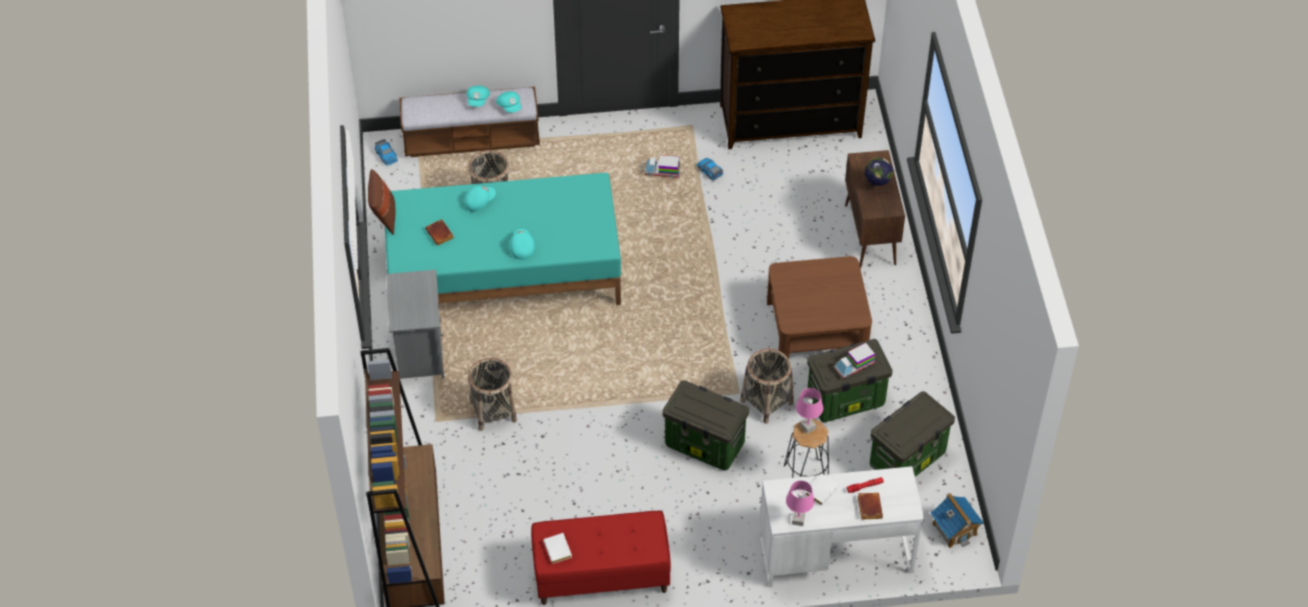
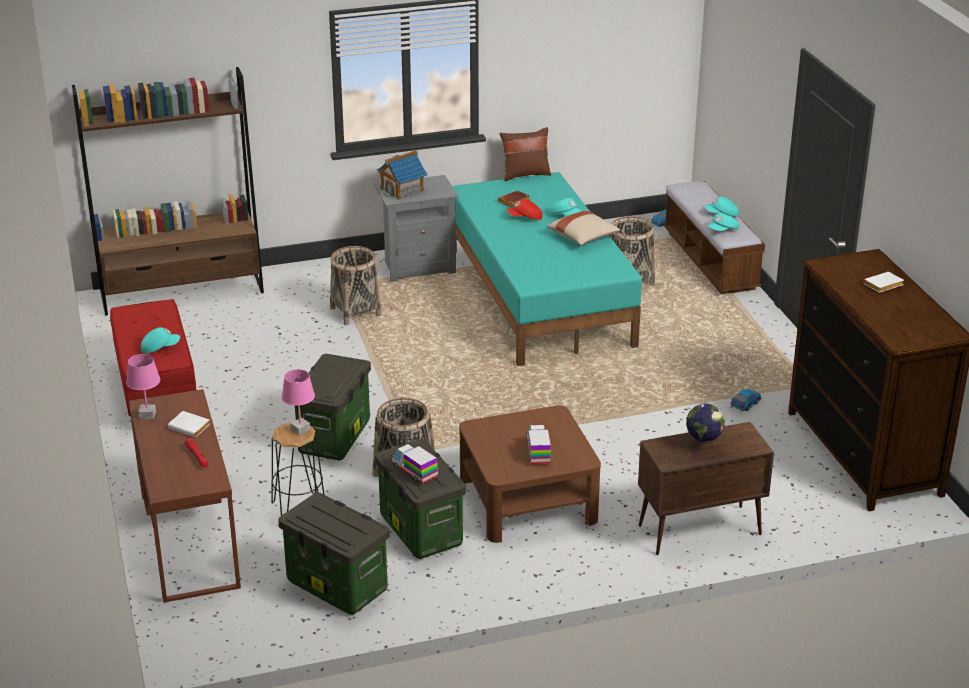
camera: 80 degrees right, 20 degrees down
turquoise cap [510,229,535,260] -> turquoise cap moved to [141,327,180,354]
white book [543,533,572,564] -> white book moved to [863,272,904,293]
toy truck [645,155,680,178] -> toy truck moved to [527,425,551,464]
white desk [760,466,925,588] -> brown desk [129,389,241,603]
brown book [858,493,883,520] -> none
toy house [930,493,984,548] -> toy house moved to [377,150,427,200]
none -> red cap [507,199,542,220]
none -> beige pillow [547,210,620,245]

